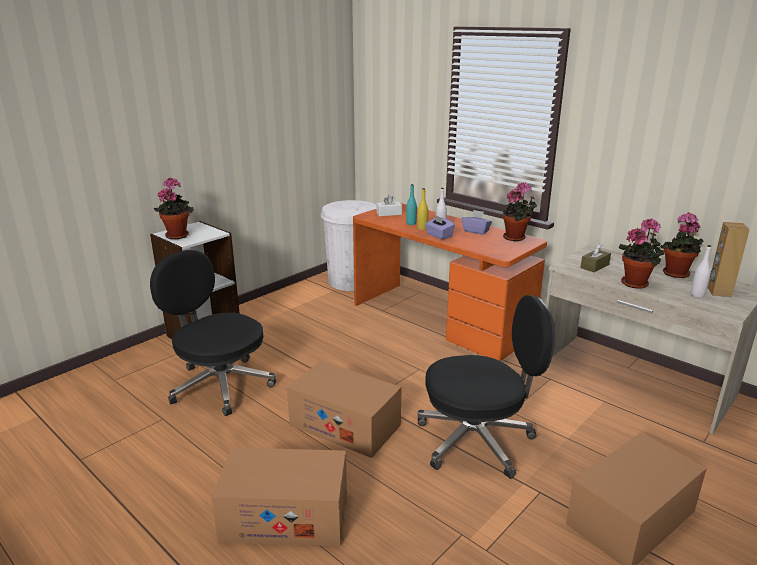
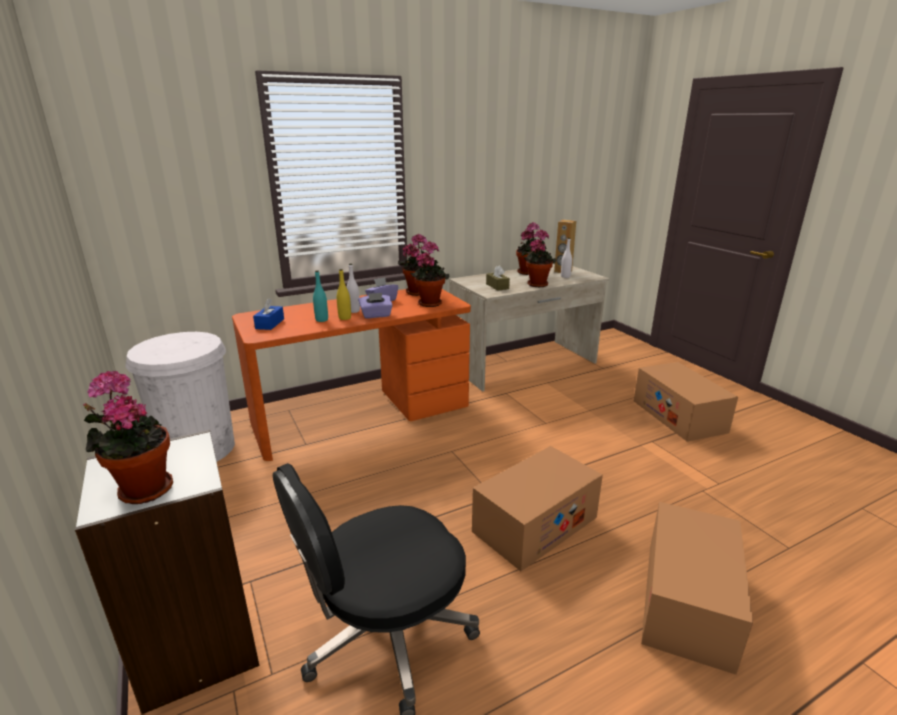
camera: 70 degrees left, 0 degrees up
white tissue box [376,194,402,216] -> blue tissue box [253,298,284,330]
black office chair [418,295,555,479] -> none
none -> potted plant [411,241,450,307]

